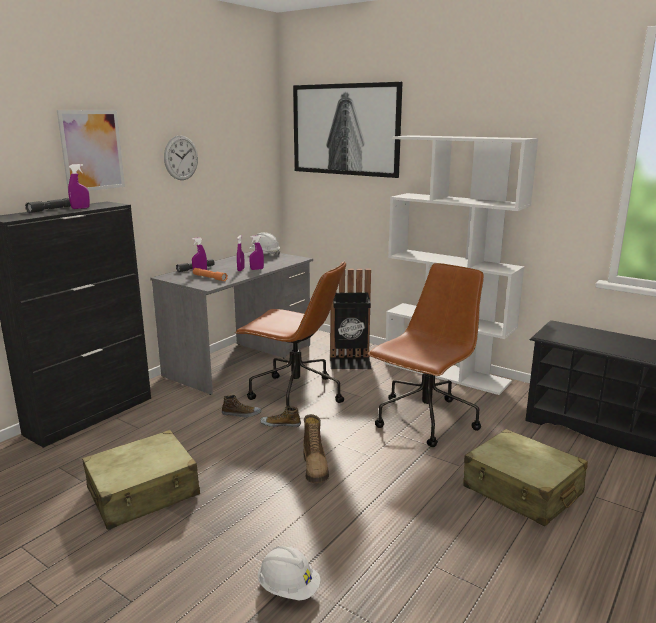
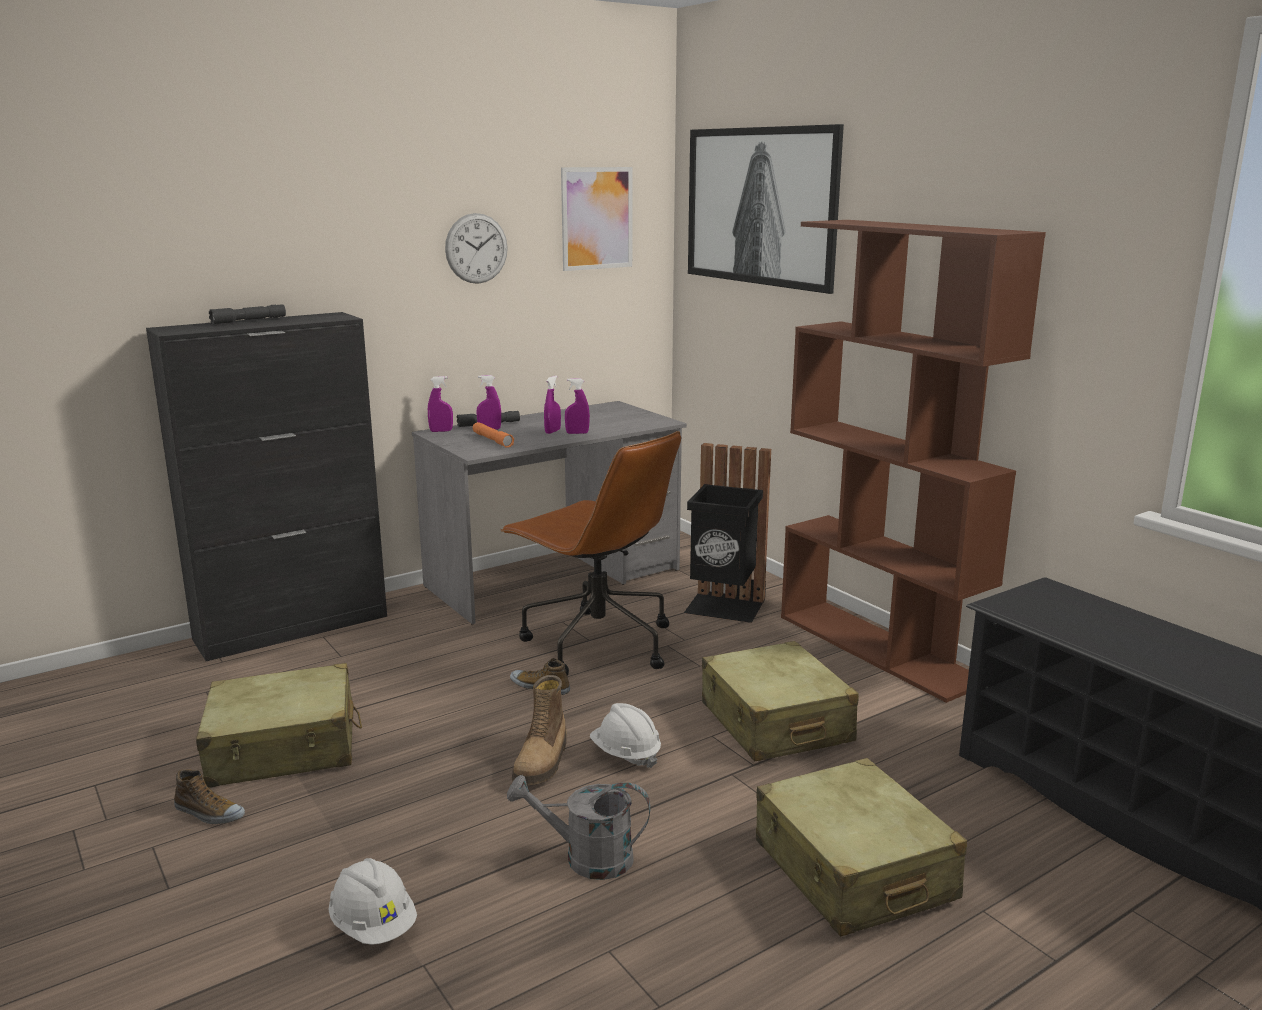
camera: 20 degrees right, 0 degrees up
picture [57,110,125,191] -> picture moved to [561,167,632,271]
purple spray bottle [68,164,90,209] -> purple spray bottle moved to [428,376,453,432]
shoe [222,395,261,417] -> shoe moved to [174,769,245,824]
white hard hat [249,232,280,256] -> white hard hat moved to [590,703,661,768]
brown office chair [368,263,484,447] -> beige suitcase [702,641,859,762]
white bookcase [385,135,538,395] -> brown bookcase [781,220,1046,703]
none -> grey watering can [507,775,651,880]

